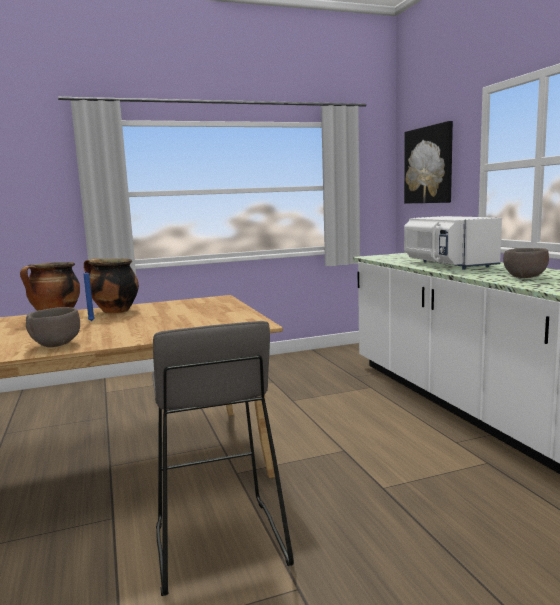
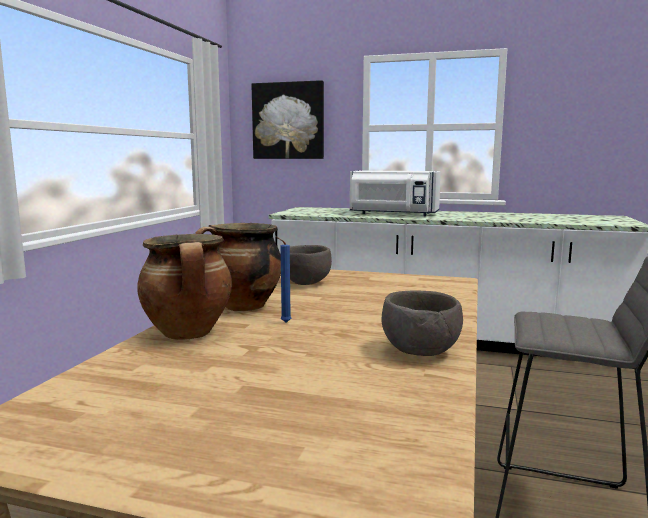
camera: 55 degrees left, 0 degrees up
brown bowl [503,248,549,278] -> brown bowl moved to [290,245,332,285]

